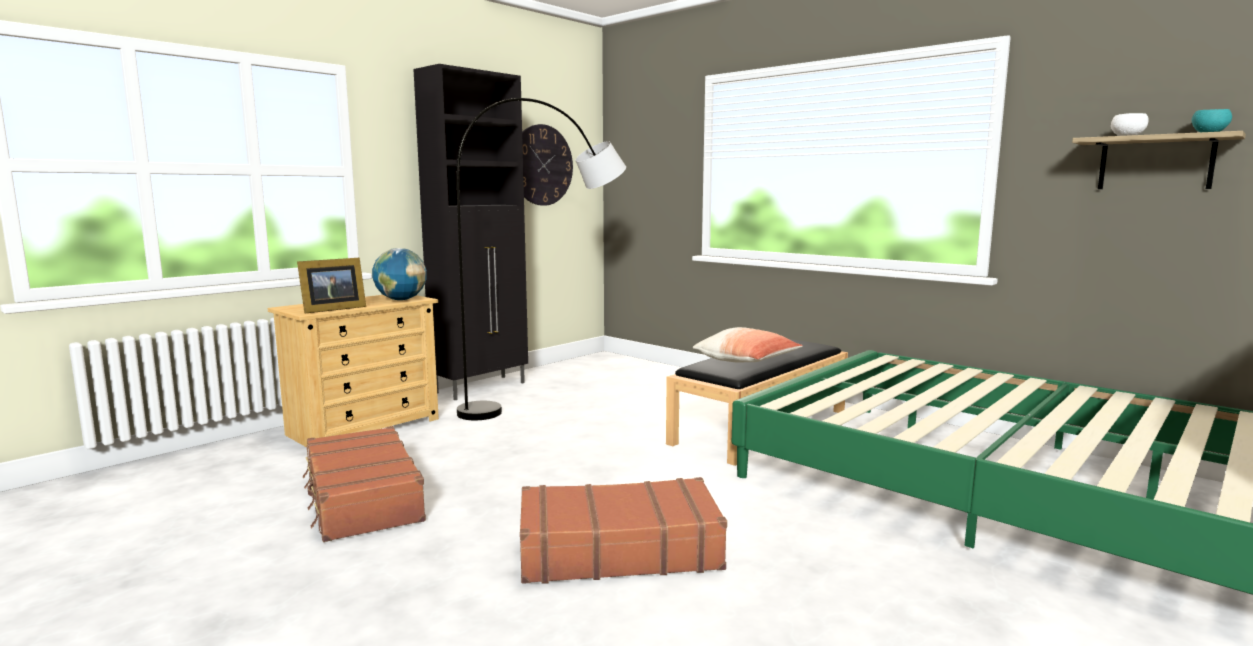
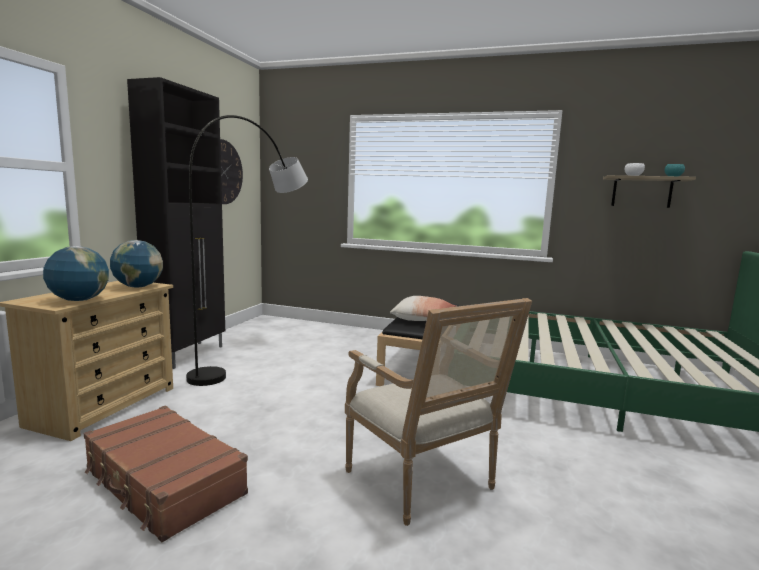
camera: 25 degrees left, 0 degrees up
picture frame [297,258,366,314] -> globe [43,246,109,301]
brown suitcase [520,477,727,584] -> armchair [345,298,532,526]

